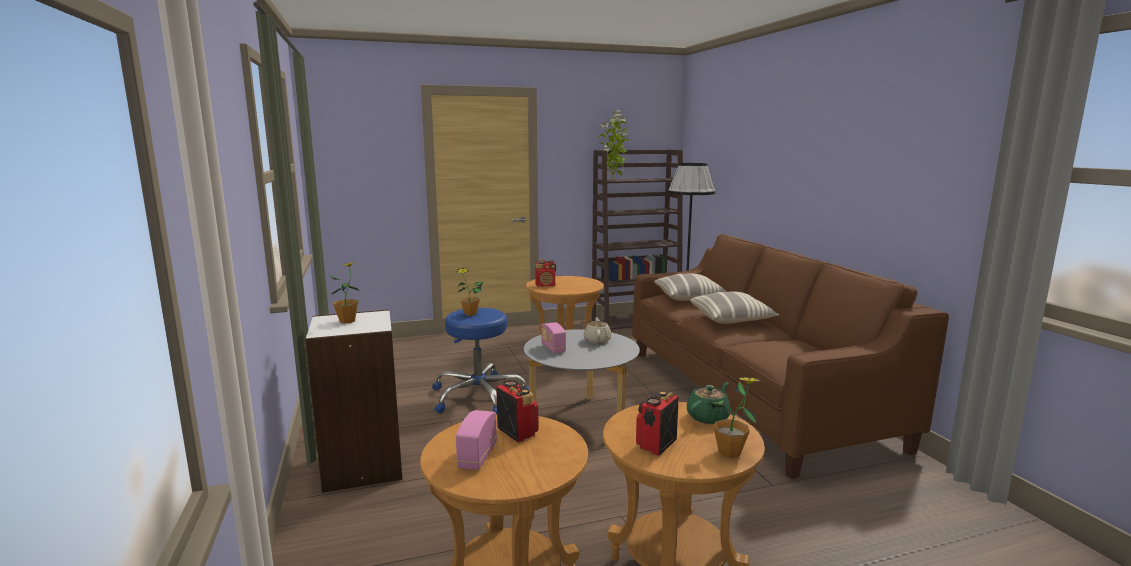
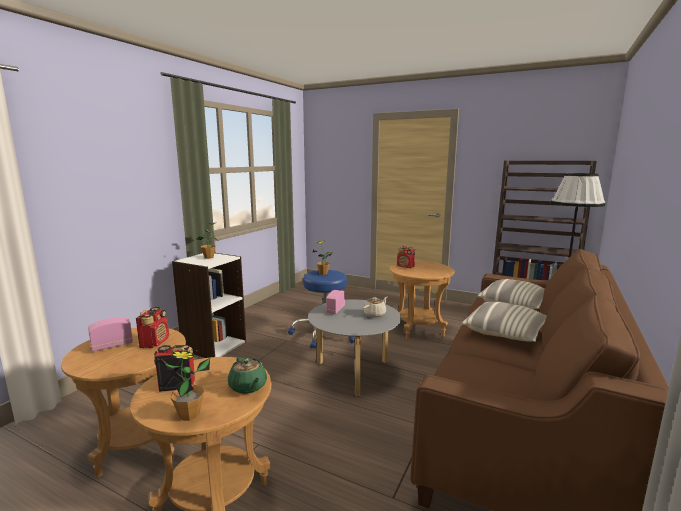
camera: 45 degrees right, 0 degrees up
potted plant [598,110,629,180] -> none
green teapot [687,382,731,424] -> green teapot turned 60 degrees clockwise [228,357,267,394]

